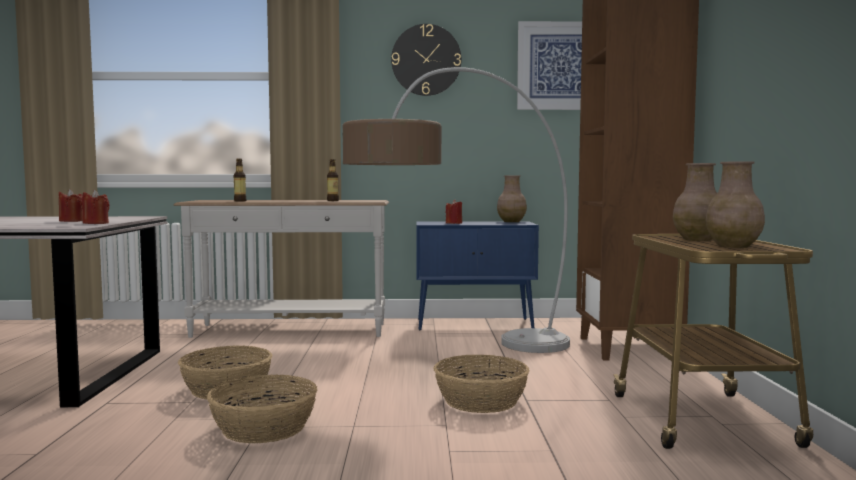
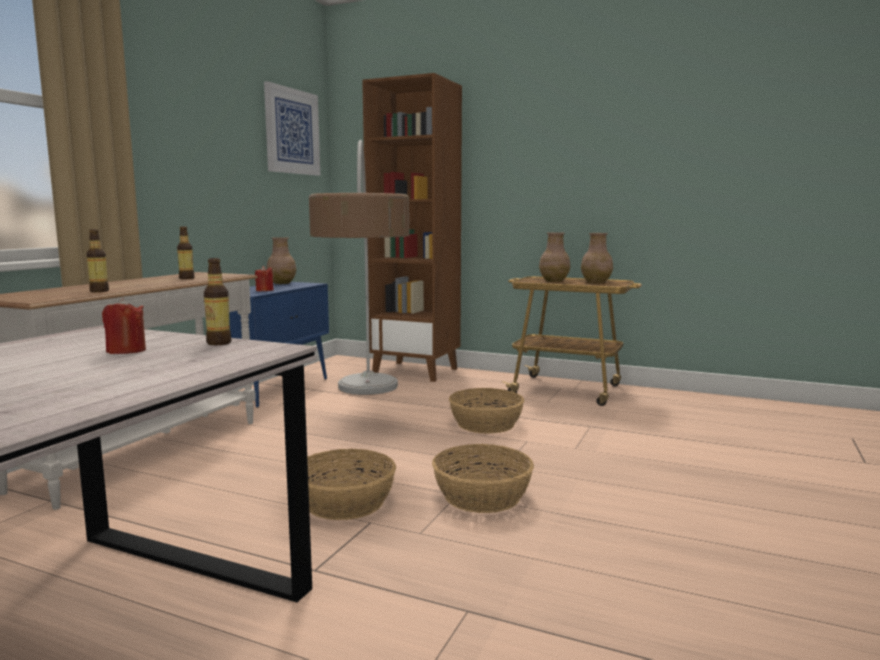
camera: 65 degrees left, 5 degrees up
red candle [82,190,109,224] -> bottle [204,258,232,345]
wall clock [391,24,461,96] -> none

